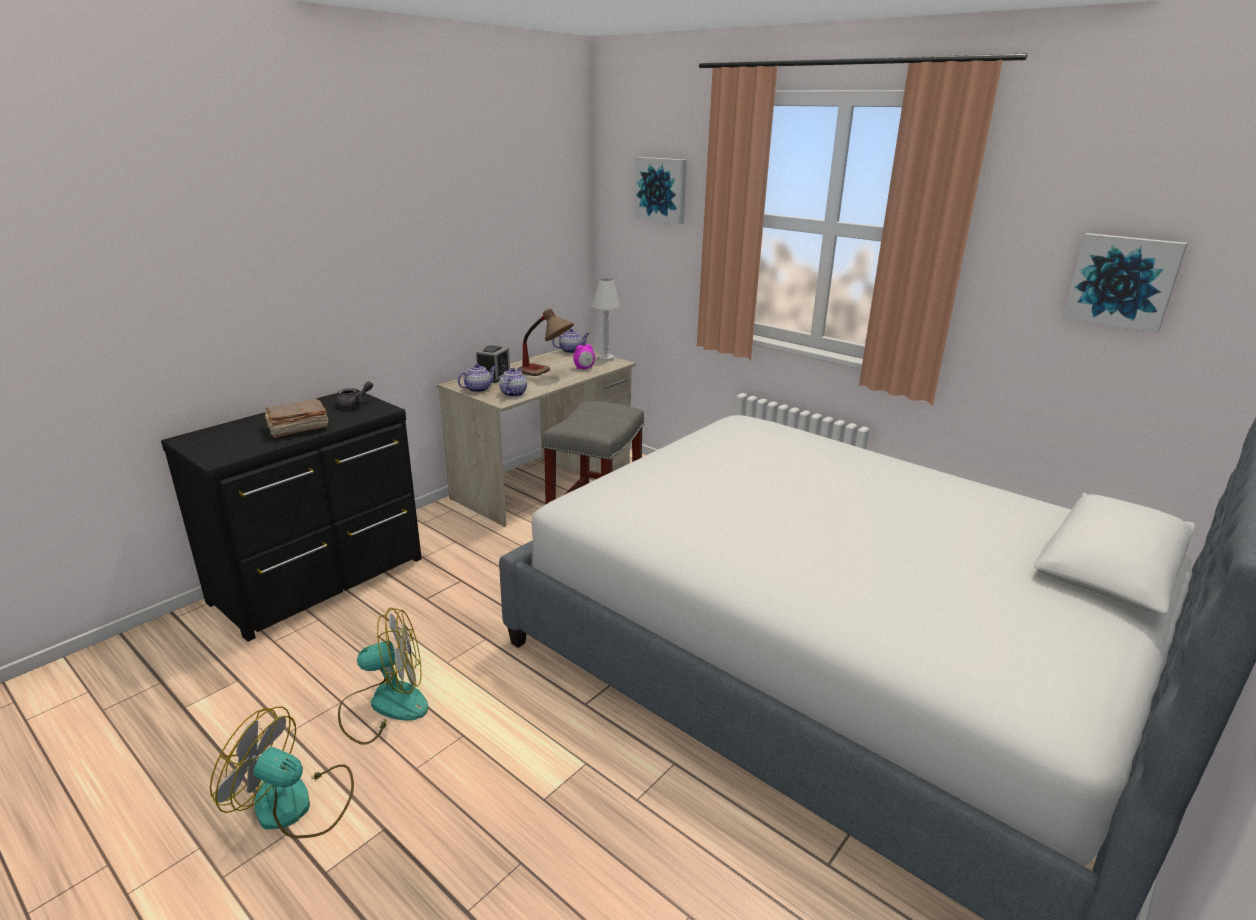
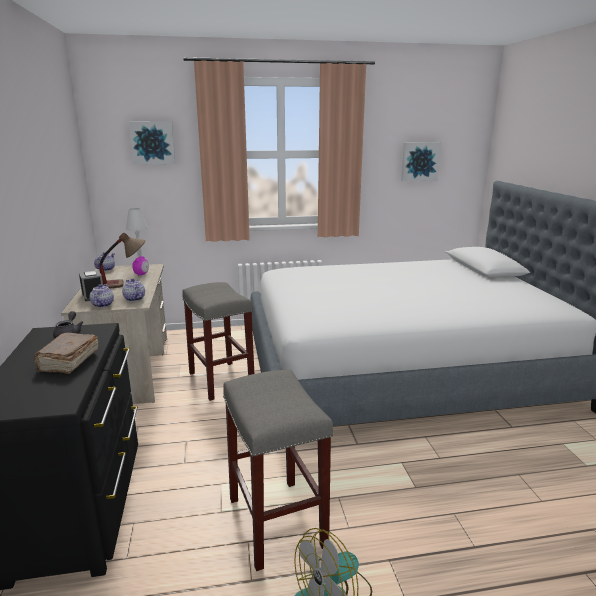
camera: 50 degrees left, 5 degrees down
fan [338,608,428,745] -> grey stool [223,370,333,571]

